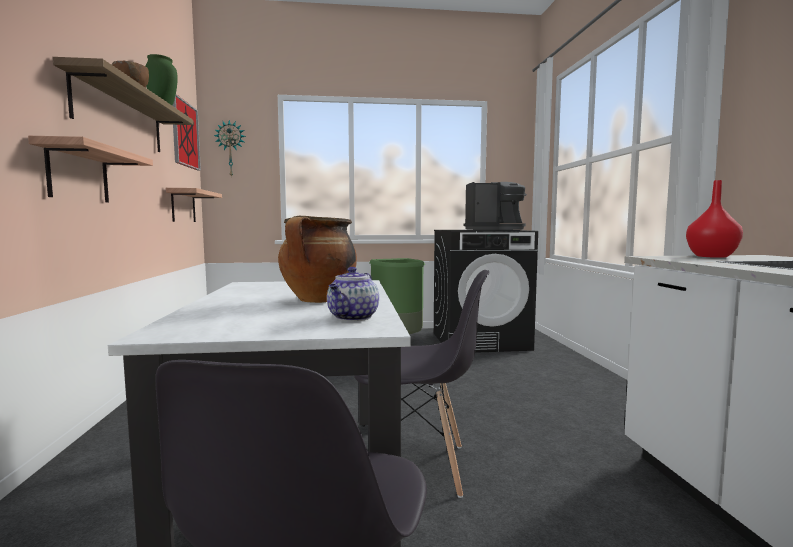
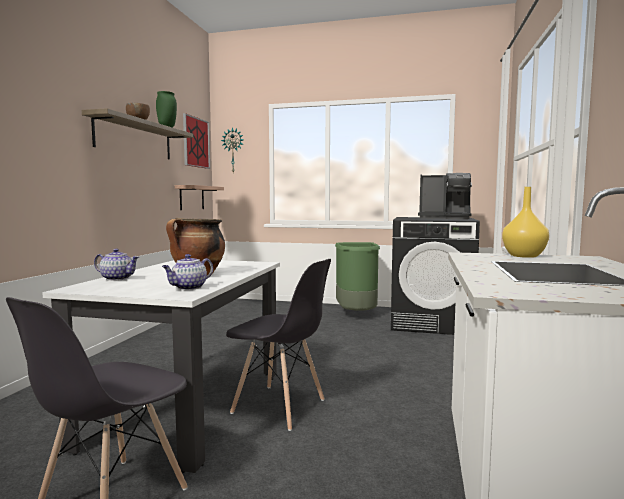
camera: 20 degrees right, 0 degrees up
shelf [28,136,153,202] -> none
red vase [686,180,743,258] -> yellow vase [502,187,549,258]
none -> teapot [94,249,139,281]

